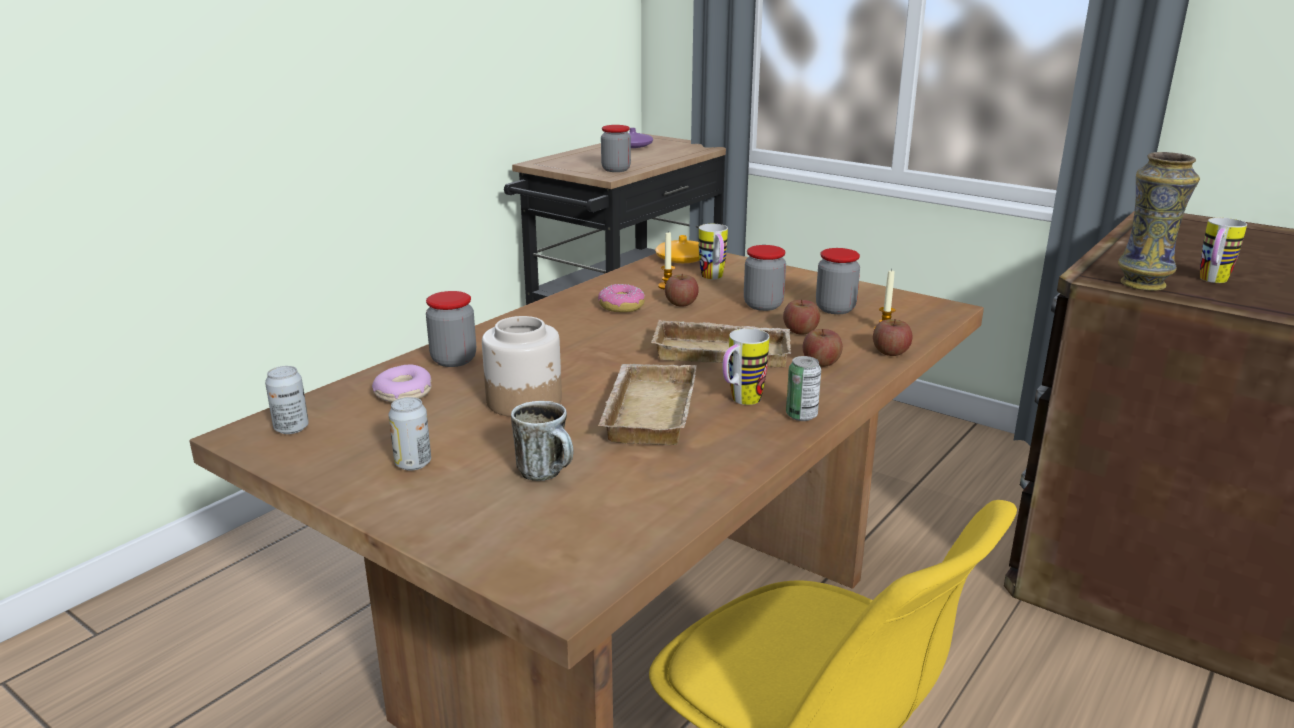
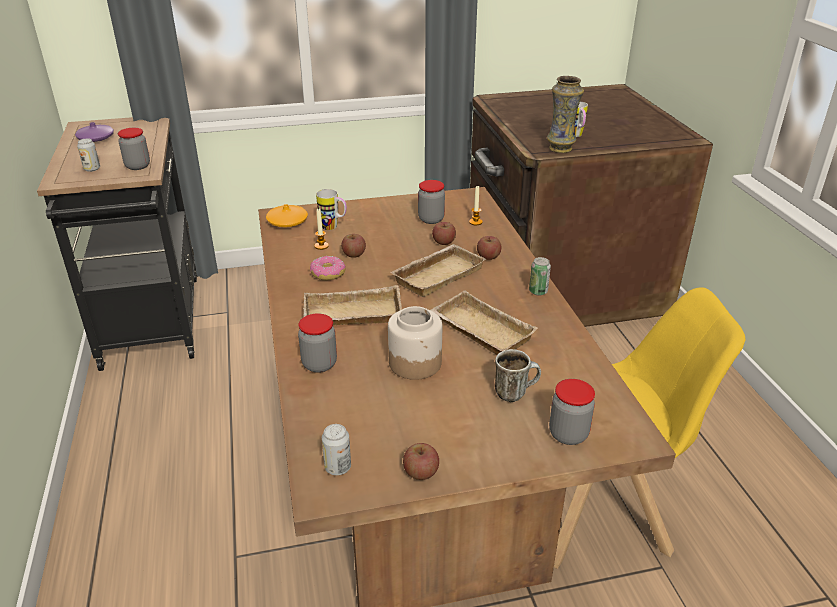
camera: 50 degrees left, 10 degrees up
donut [372,364,431,402] -> none
can [389,397,431,471] -> can moved to [77,139,100,172]
mug [722,328,769,405] -> none
jar [744,245,786,311] -> jar moved to [549,379,595,445]
apple [873,319,912,356] -> apple moved to [403,443,439,480]
none -> beige tray [303,285,402,325]

